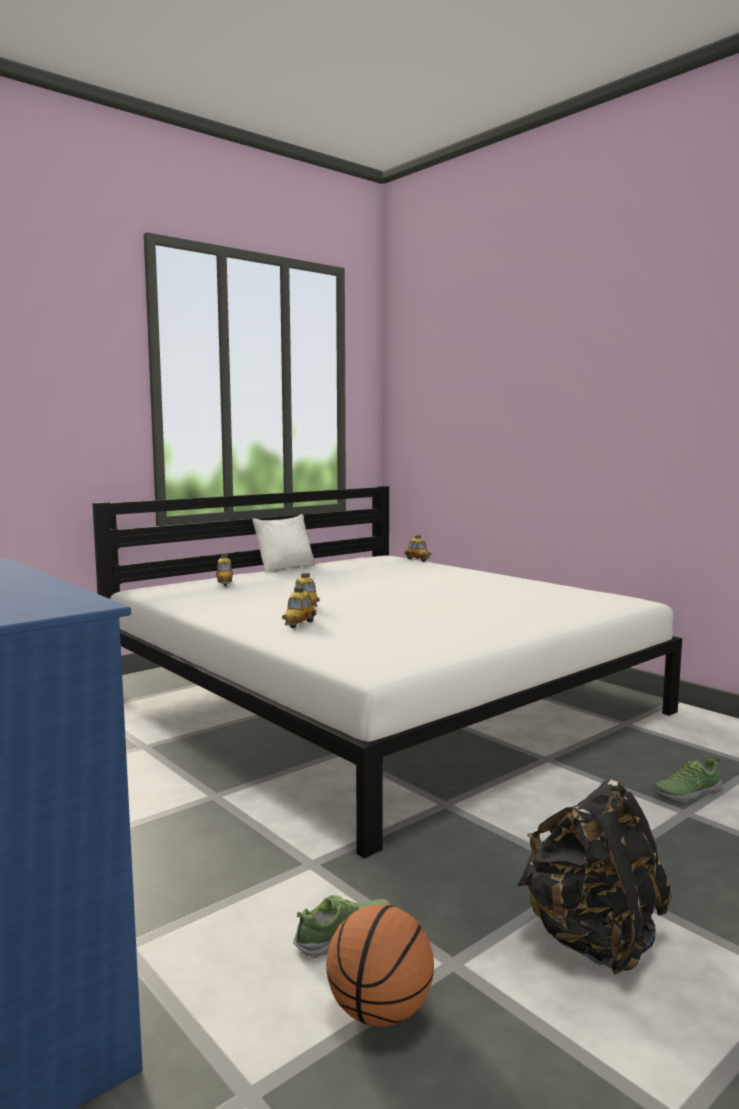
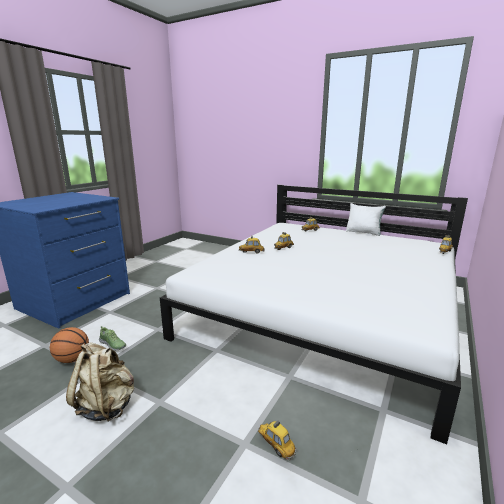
camera: 70 degrees right, 10 degrees up
black backpack [518,779,672,975] -> beige backpack [66,342,134,422]
shoe [654,758,723,802] -> toy car [258,420,296,461]

